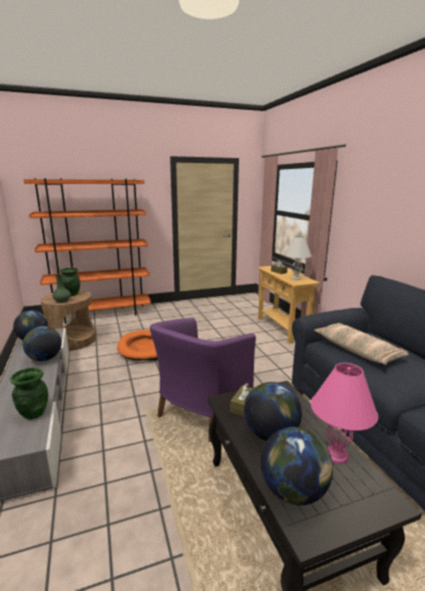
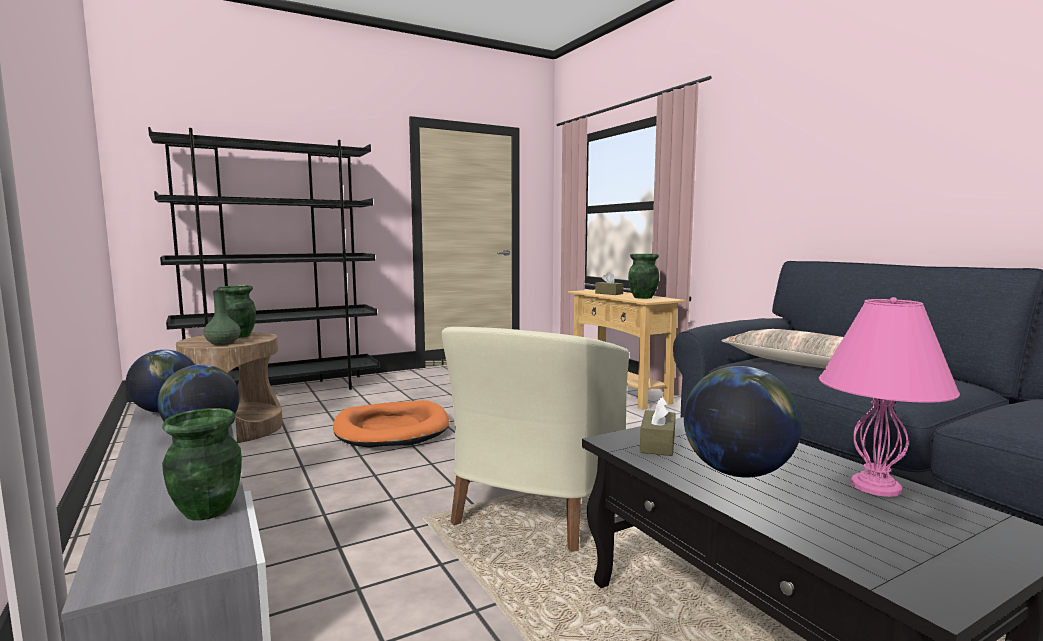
camera: 10 degrees left, 10 degrees down
orange bookcase [24,178,151,324] -> black bookcase [148,127,379,390]
purple armchair [150,318,256,442] -> beige armchair [442,327,629,552]
globe [261,427,333,505] -> none
white table lamp [285,236,312,280] -> green vase [628,254,659,299]

